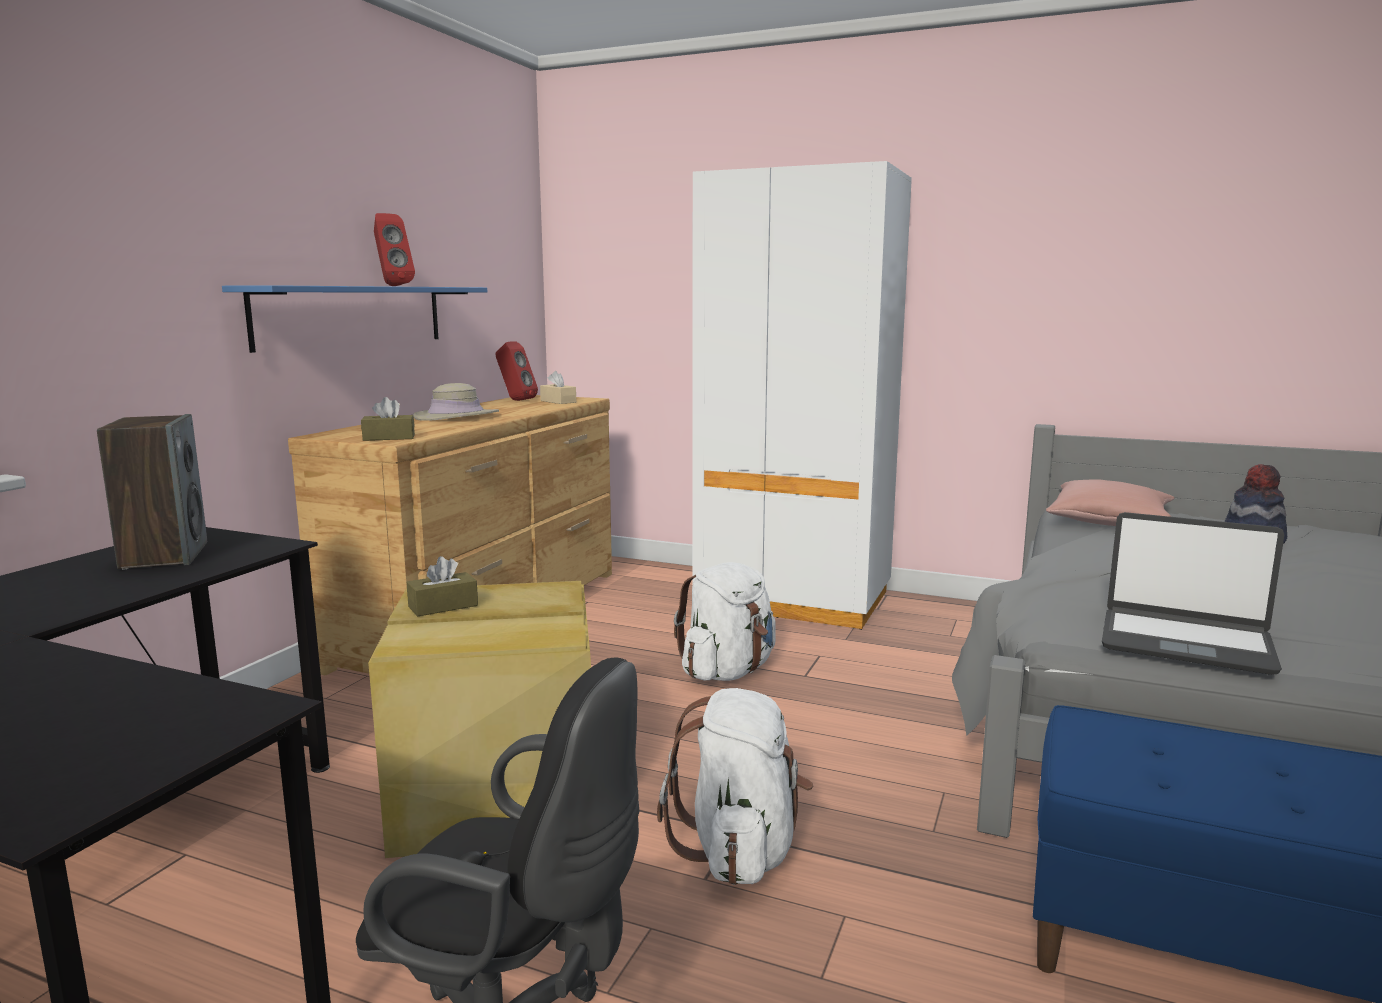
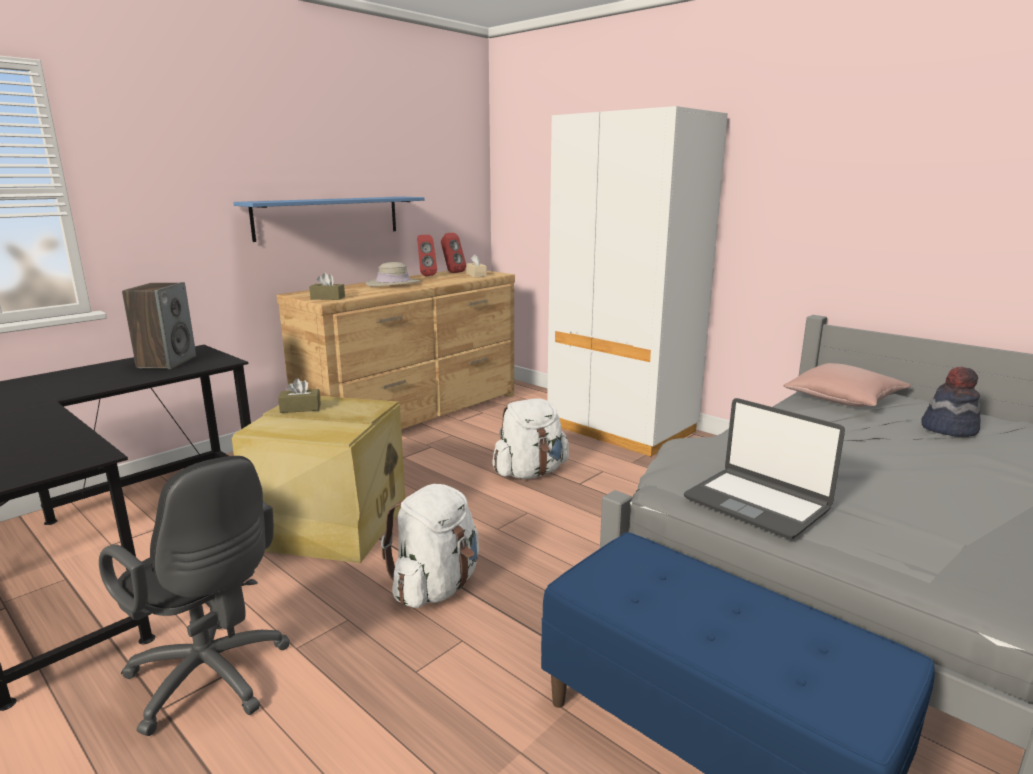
camera: 20 degrees right, 5 degrees up
red speaker [374,213,415,286] -> red speaker moved to [417,235,437,276]

